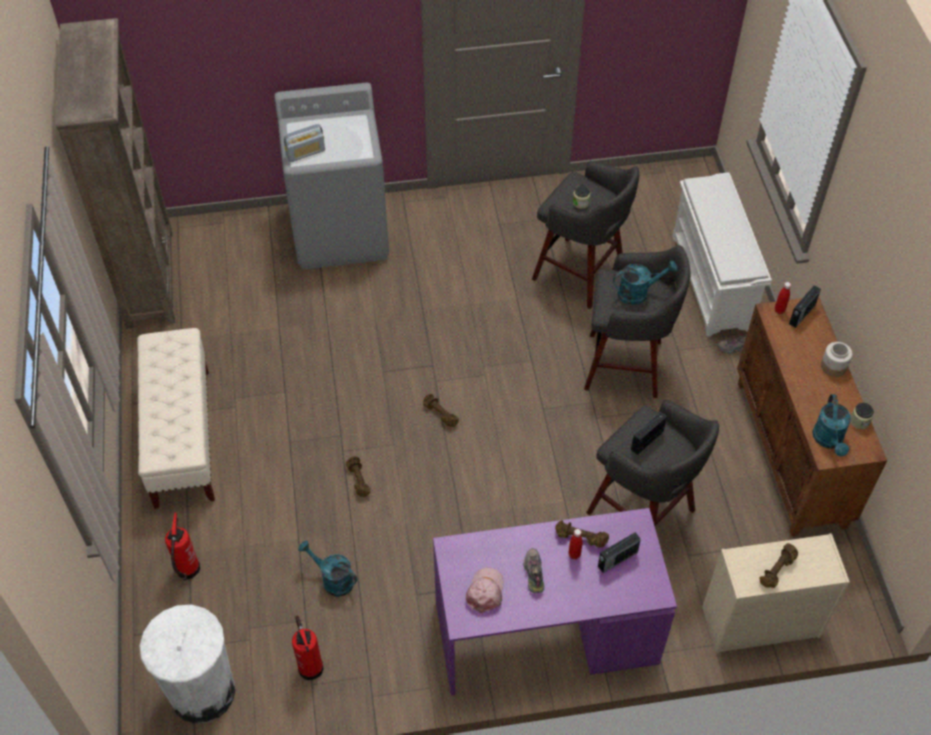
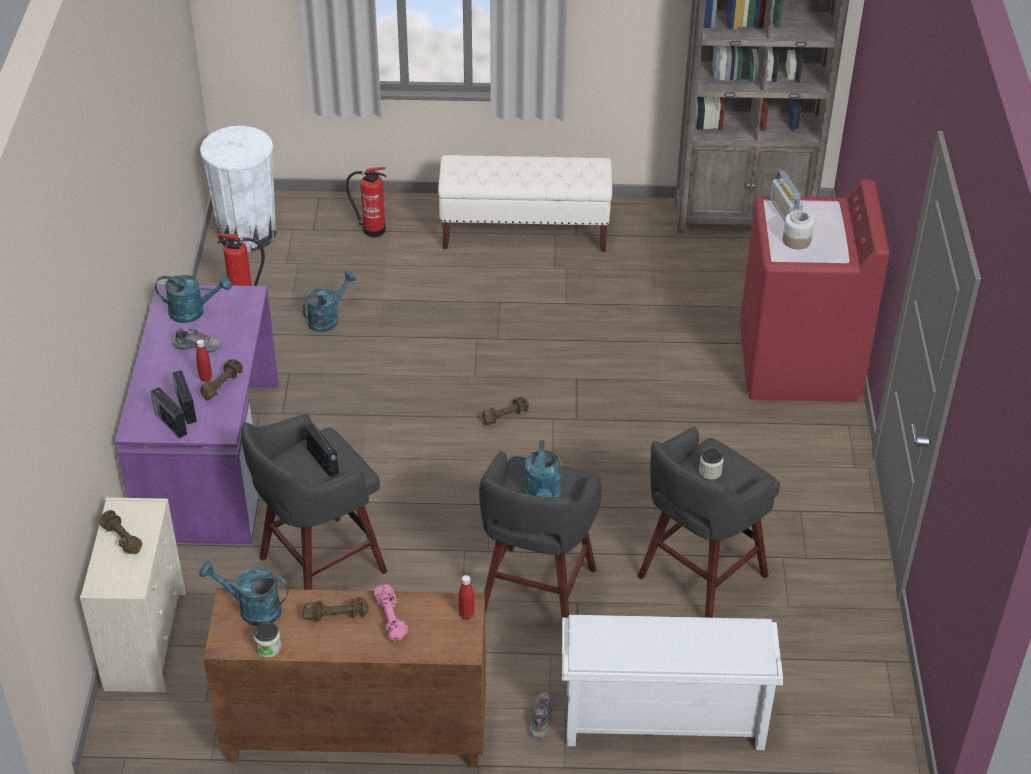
camera: 100 degrees right, 10 degrees down
grey washing machine [274,83,389,270] -> red washing machine [740,179,890,402]
brown dumbbell [346,457,370,497] -> brown dumbbell moved to [303,596,369,621]
pink cap [466,568,504,613] -> turquoise watering can [155,275,232,323]
radio [789,285,821,328] -> radio moved to [151,387,187,438]
jar [821,342,853,377] -> jar moved to [783,211,814,249]
none -> pink dumbbell [374,585,408,641]

